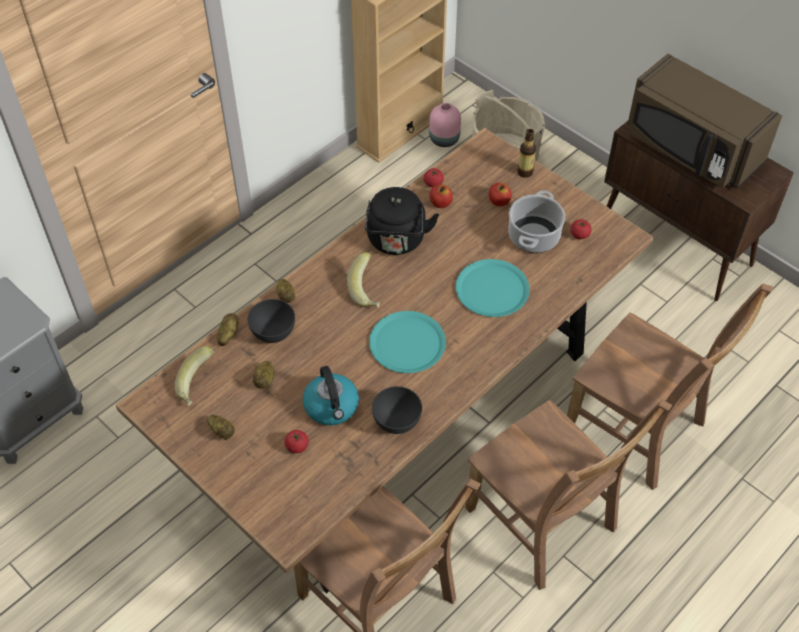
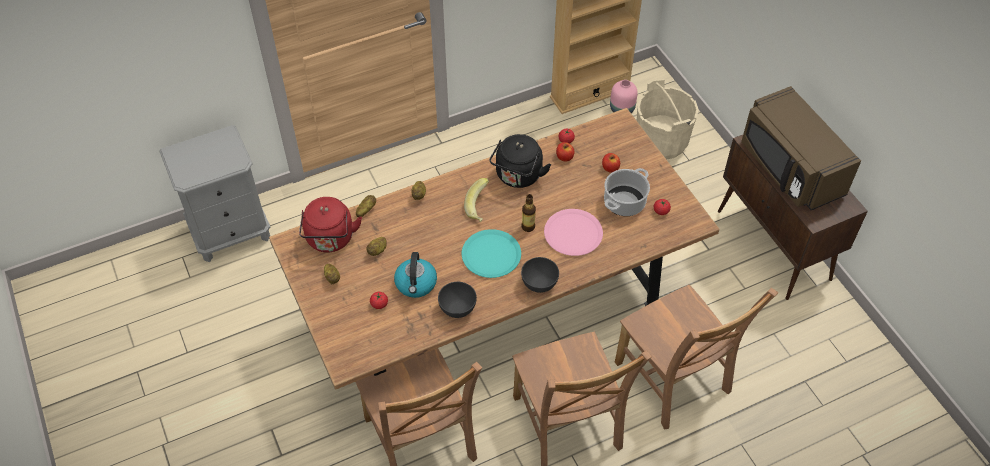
camera: 20 degrees right, 0 degrees up
banana [175,346,215,406] -> red kettle [299,197,362,253]
grey bowl [247,299,295,343] -> grey bowl moved to [521,257,559,293]
turquoise plate [456,259,530,317] -> pink plate [544,209,603,256]
bottle [517,129,536,178] -> bottle moved to [521,194,536,232]

